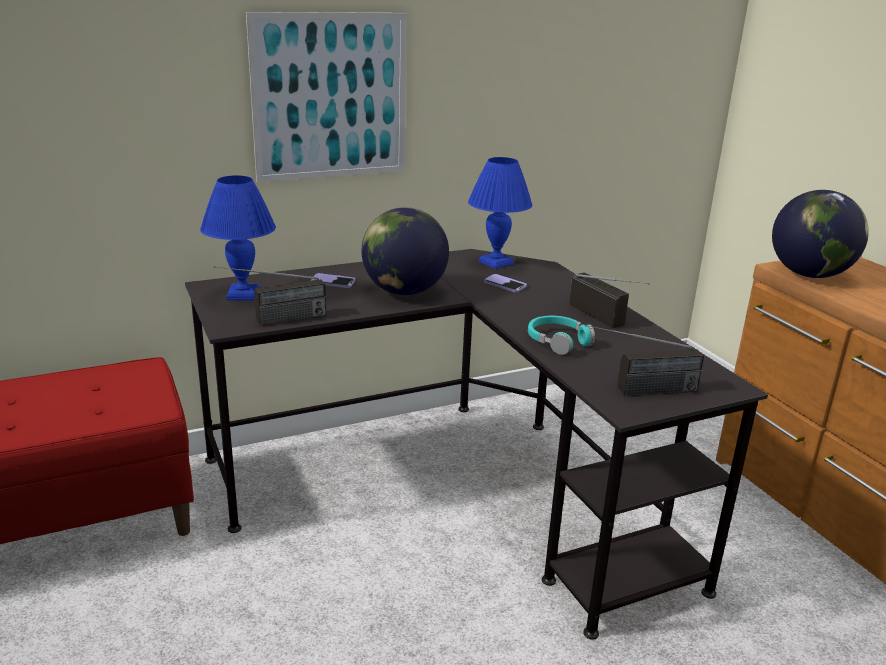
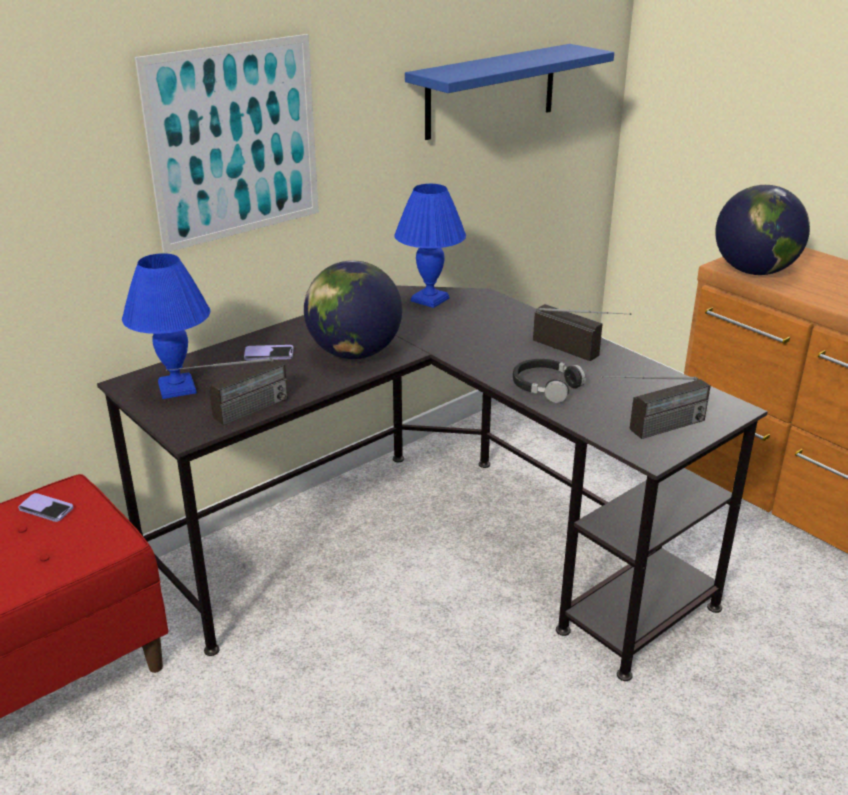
camera: 15 degrees left, 5 degrees up
phone [484,274,527,292] -> phone moved to [18,493,73,522]
turquoise headphones [528,316,595,355] -> black headphones [513,359,586,403]
none -> blue shelf [405,44,614,140]

